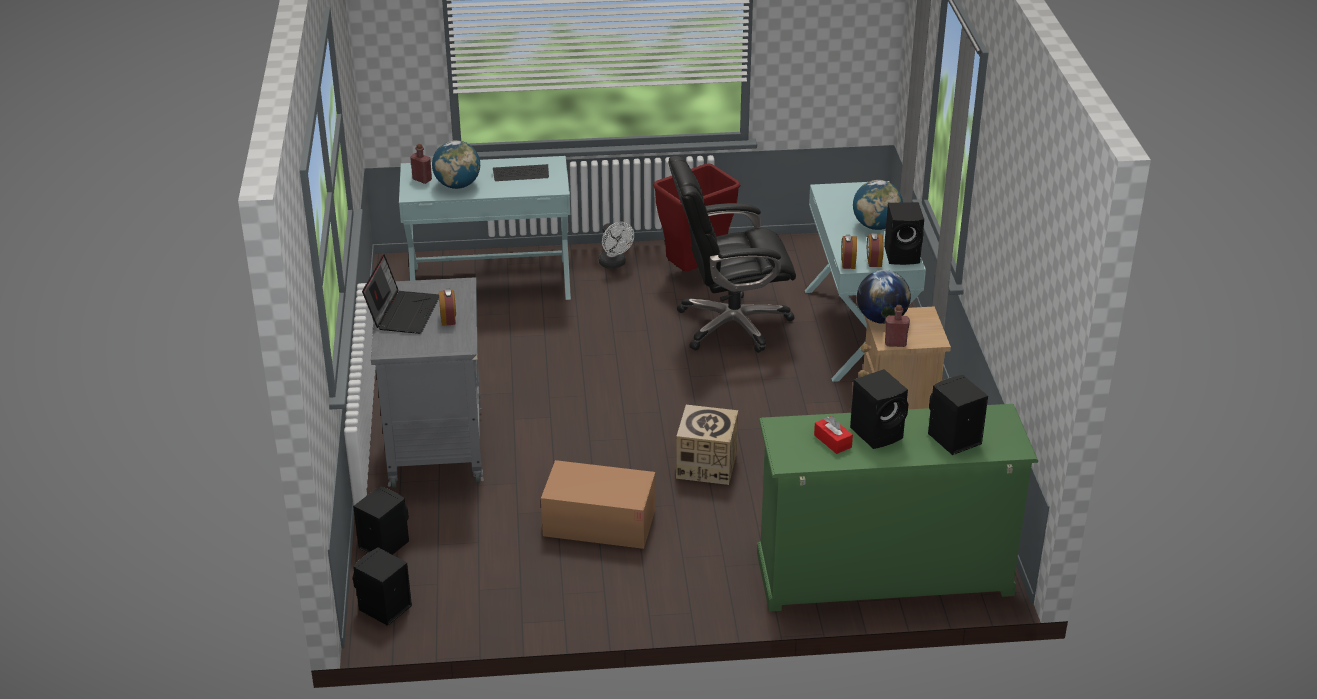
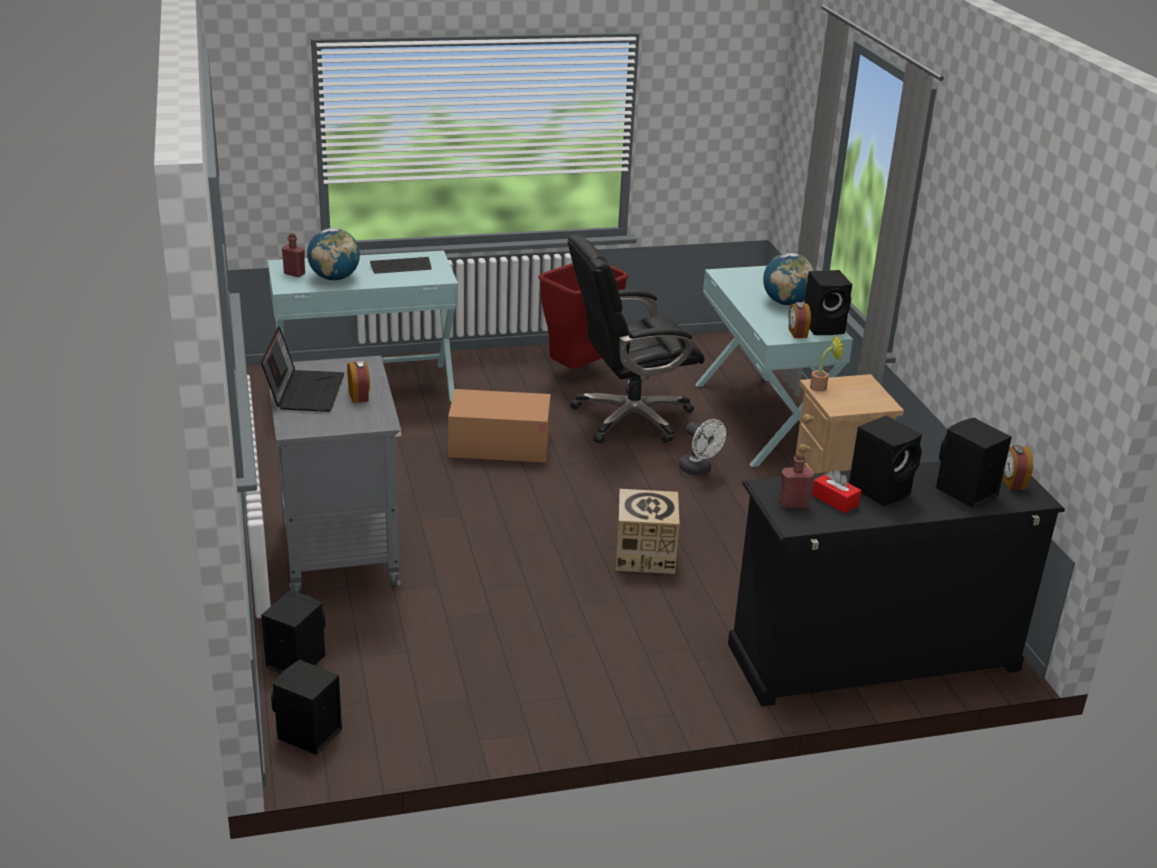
camera: 10 degrees left, 5 degrees down
cardboard box [541,460,655,549] -> cardboard box moved to [448,389,551,462]
white fan [599,222,634,269] -> white fan moved to [679,419,726,475]
green cabinet [757,404,1038,612] -> black cabinet [728,461,1065,707]
alarm clock [841,235,857,269] -> alarm clock moved to [1002,445,1033,490]
globe [857,270,911,324] -> potted plant [810,334,844,392]
red bottle [885,305,910,347] -> red bottle moved to [779,453,814,508]

